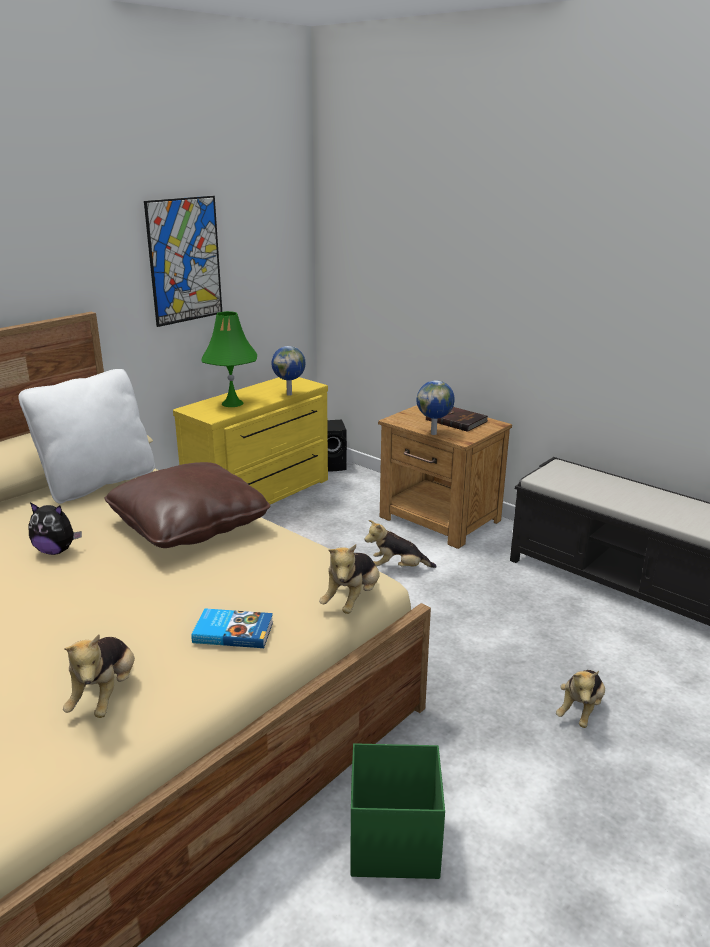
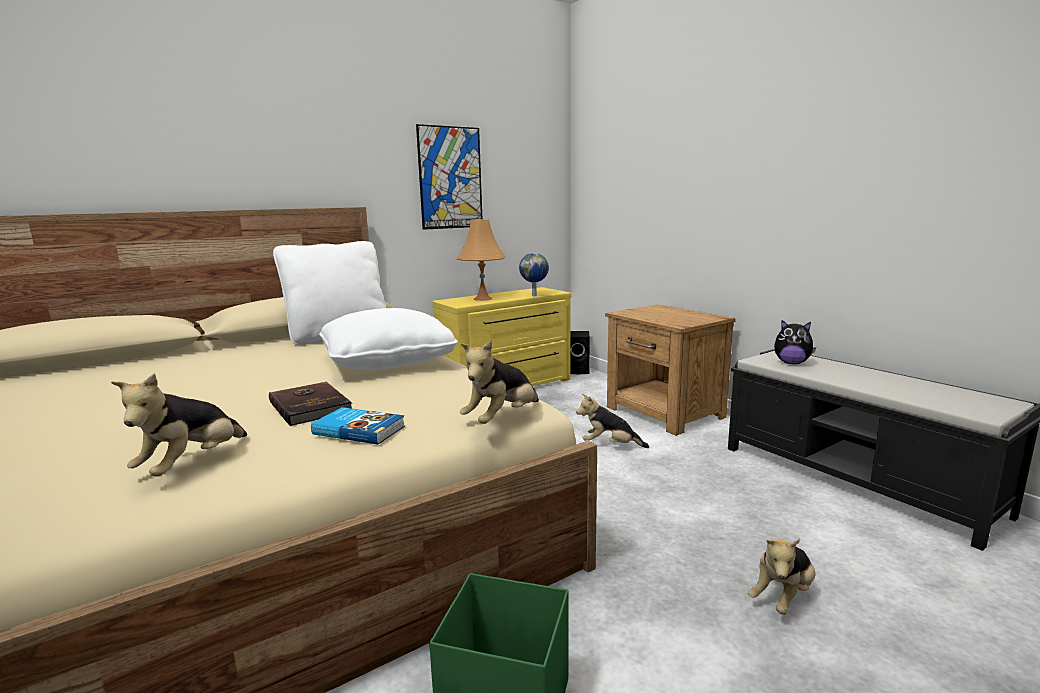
camera: 15 degrees right, 10 degrees down
plush toy [29,502,82,555] -> plush toy moved to [774,320,816,364]
brown pillow [104,462,270,548] -> white pillow [319,308,458,369]
green table lamp [202,311,257,407] -> orange table lamp [457,219,506,301]
globe [417,380,455,435] -> none
brown book [426,407,488,432] -> brown book moved to [269,382,353,426]

